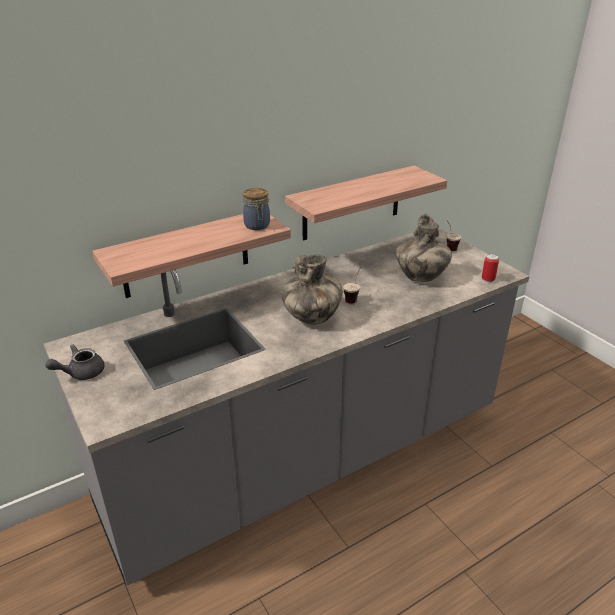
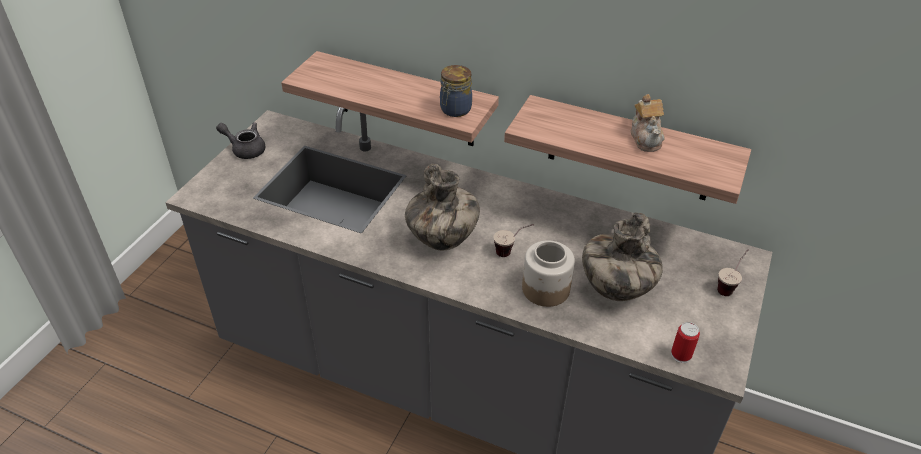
camera: 55 degrees right, 10 degrees up
none -> jar [522,241,575,307]
none -> teapot [631,94,665,152]

